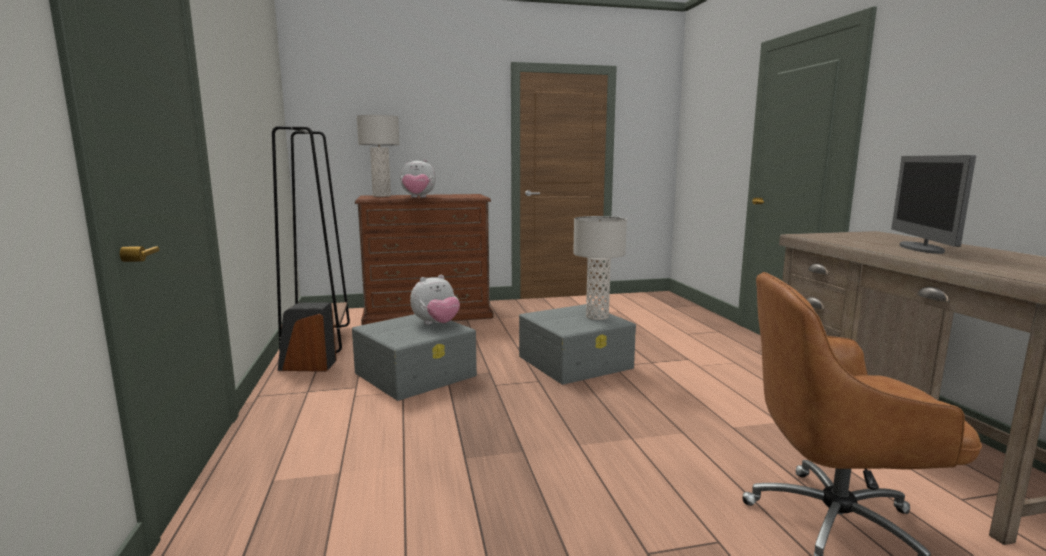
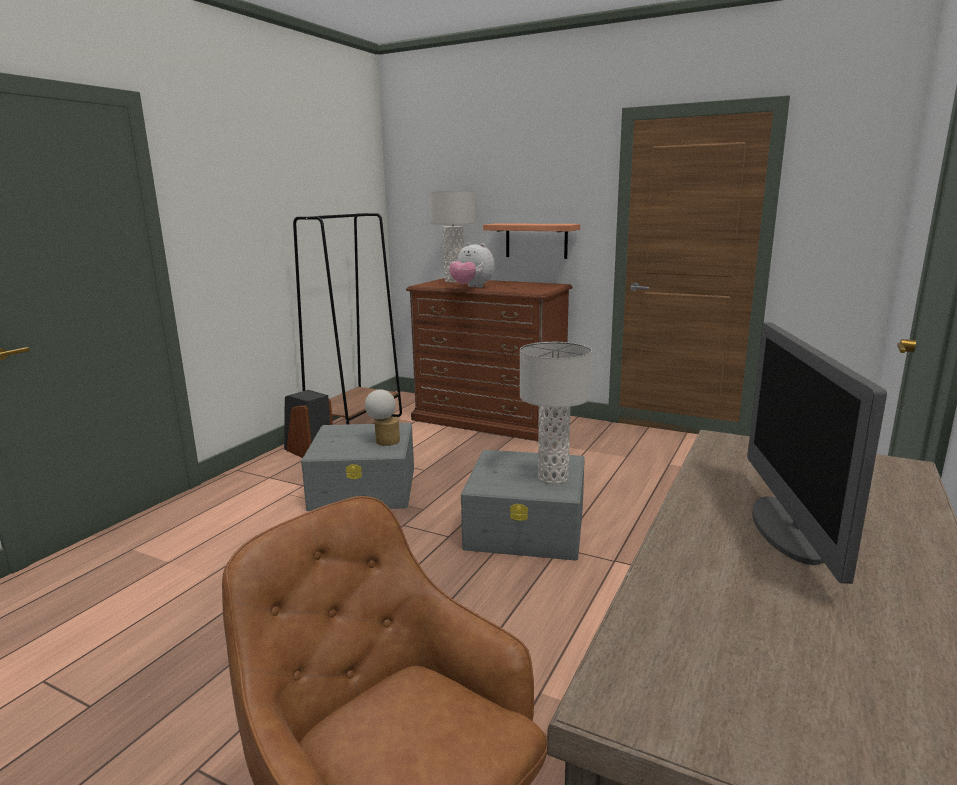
camera: 40 degrees right, 5 degrees up
plush toy [410,275,460,325] -> table lamp [365,389,400,446]
monitor [891,155,976,254] -> monitor turned 45 degrees counterclockwise [747,323,887,584]
none -> shelf [483,223,580,259]

